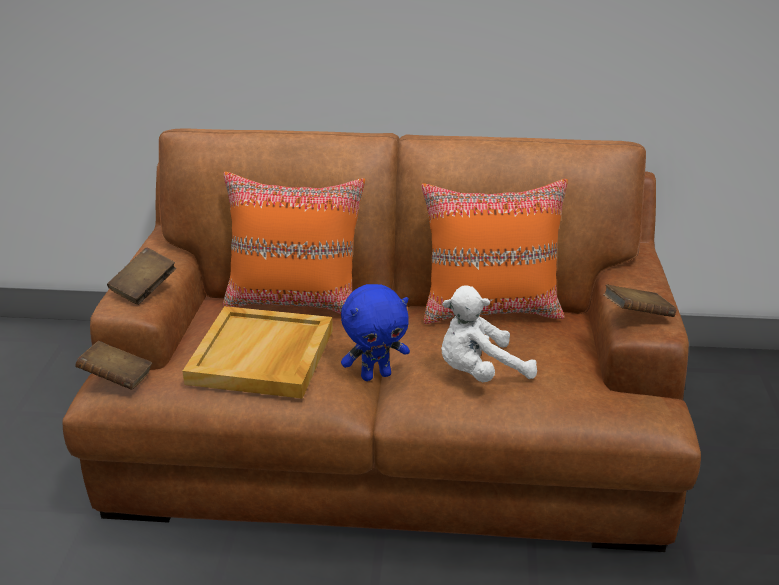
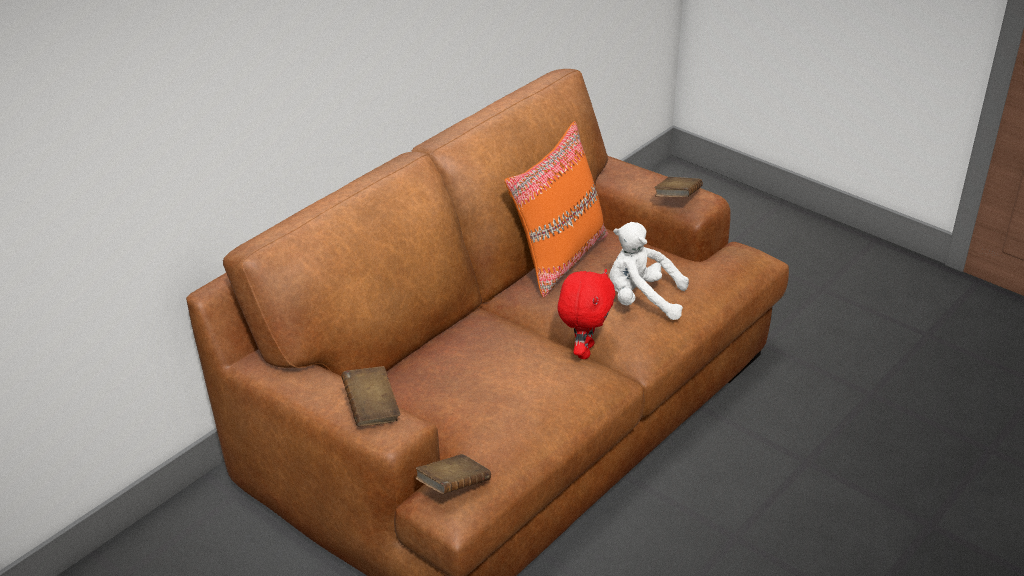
camera: 55 degrees left, 5 degrees up
beige tray [182,306,333,399] -> none
orange pillow [223,172,365,314] -> none
blue plush toy [341,284,410,381] -> red plush toy [558,269,615,359]
white plush toy [441,286,537,382] -> white plush toy turned 90 degrees clockwise [609,222,689,320]

